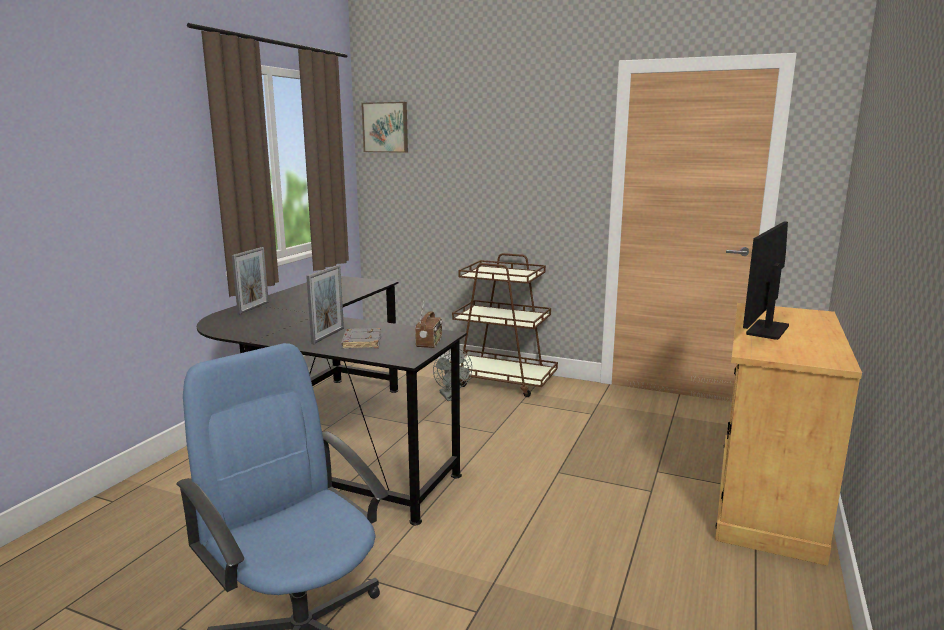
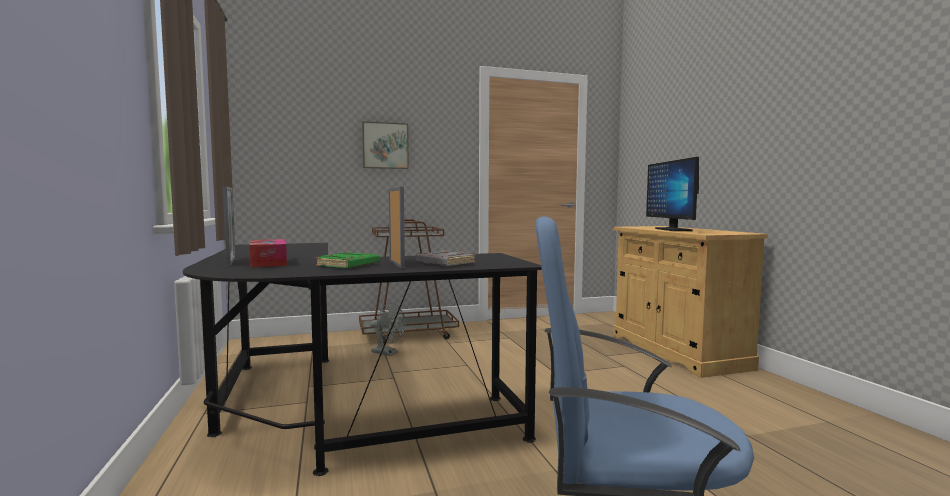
camera: 40 degrees left, 10 degrees down
picture [361,102,408,153] -> picture moved to [362,121,409,169]
radio [415,302,442,348] -> none
none -> tissue box [249,239,287,268]
none -> green book [315,251,379,268]

